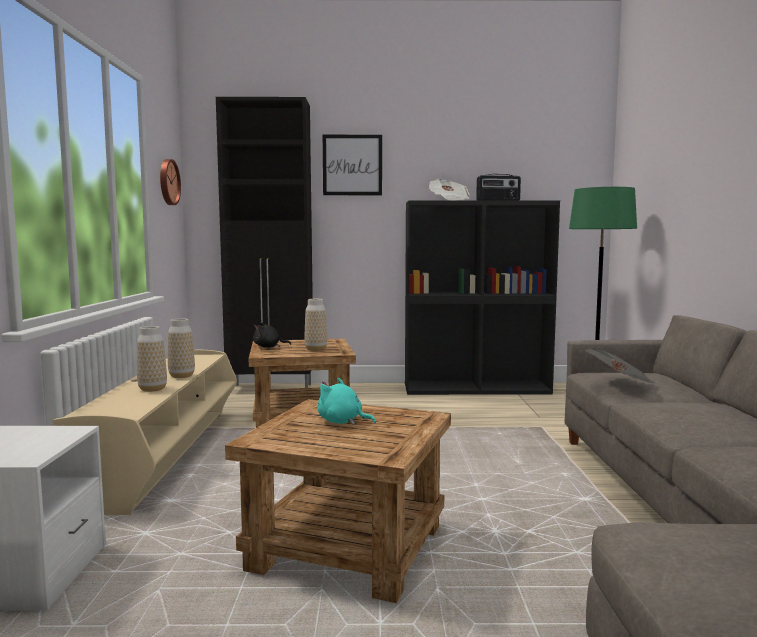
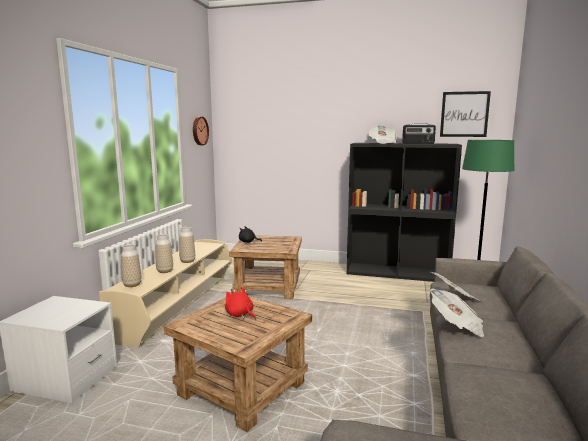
camera: 15 degrees right, 5 degrees up
black cabinet [216,97,313,393] -> none
vase [304,299,327,351] -> vase moved to [121,244,141,287]
turquoise plush toy [317,378,376,425] -> red plush toy [225,287,256,320]
picture [323,135,382,195] -> picture moved to [440,91,491,137]
none -> newspaper [430,288,484,337]

